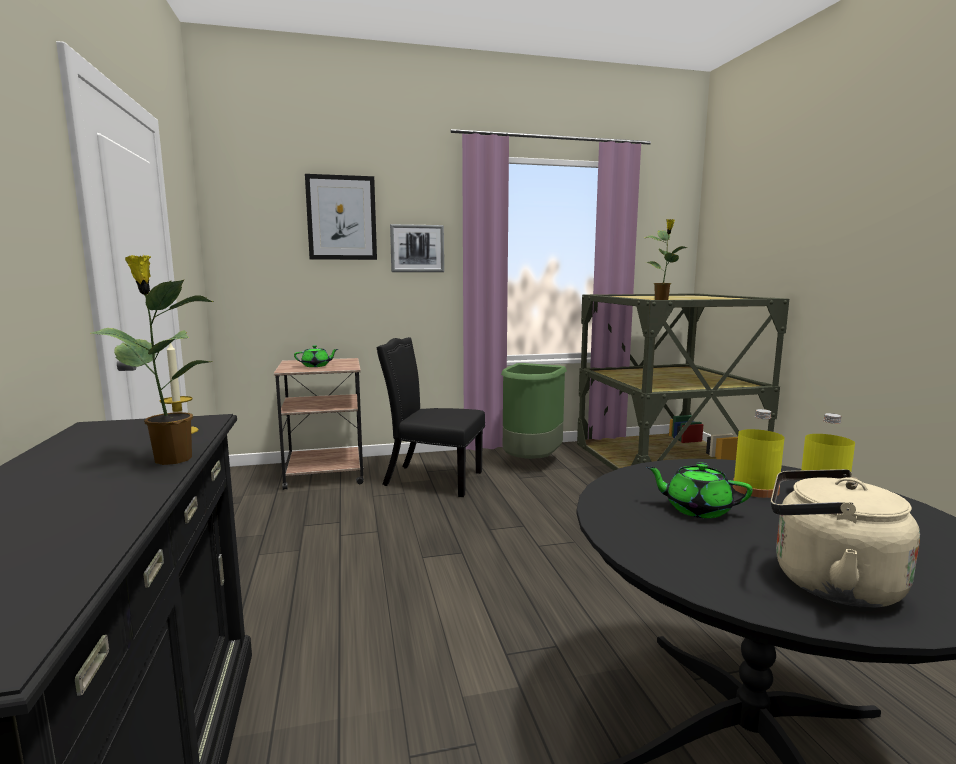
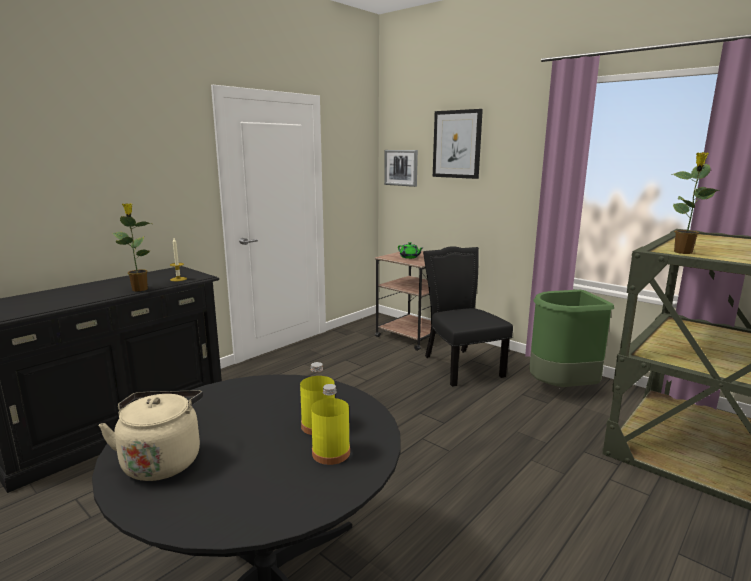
camera: 55 degrees right, 5 degrees up
picture [390,224,444,272] -> picture moved to [384,150,418,187]
green teapot [646,462,753,518] -> none

